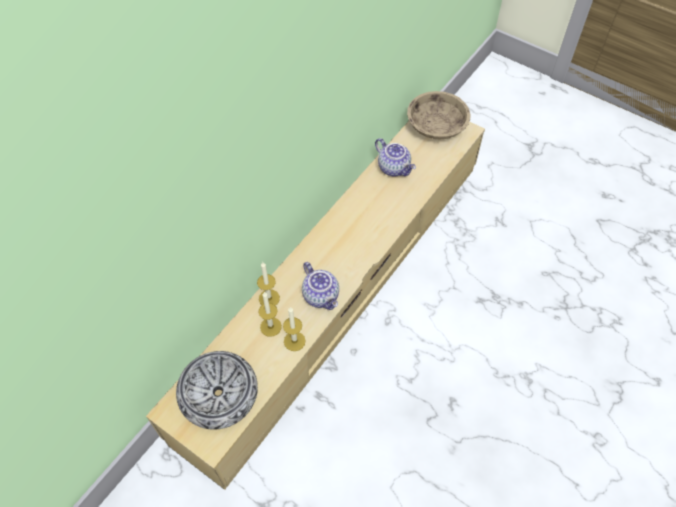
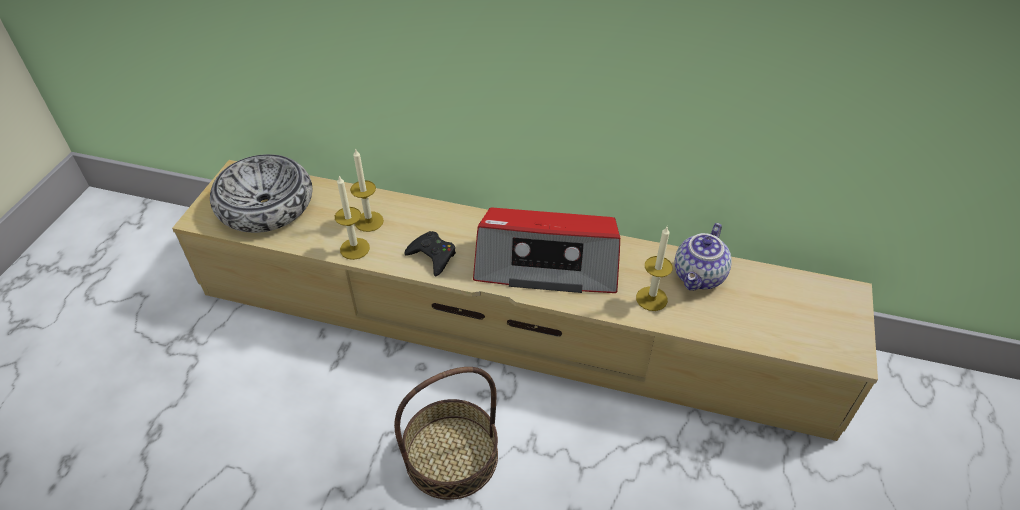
camera: 70 degrees right, 10 degrees down
candle [257,262,280,306] -> candle moved to [636,227,673,311]
teapot [302,262,339,310] -> black game controller [404,231,456,276]
beige bowl [407,91,470,139] -> none
none -> basket [394,367,498,500]
none -> radio [473,208,620,293]

